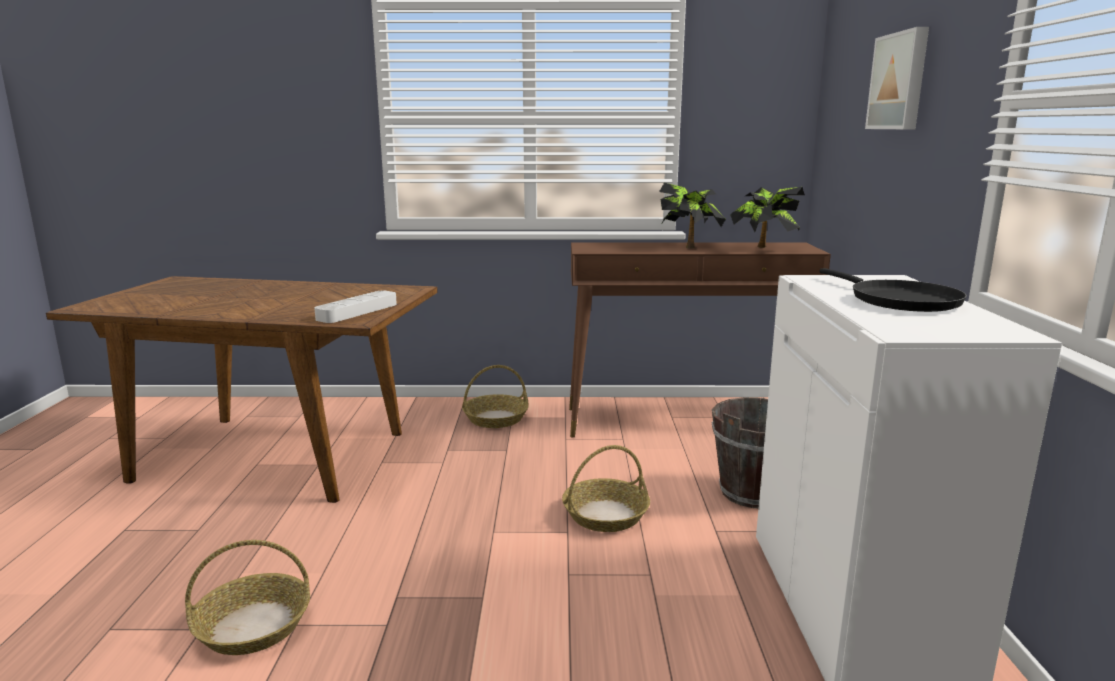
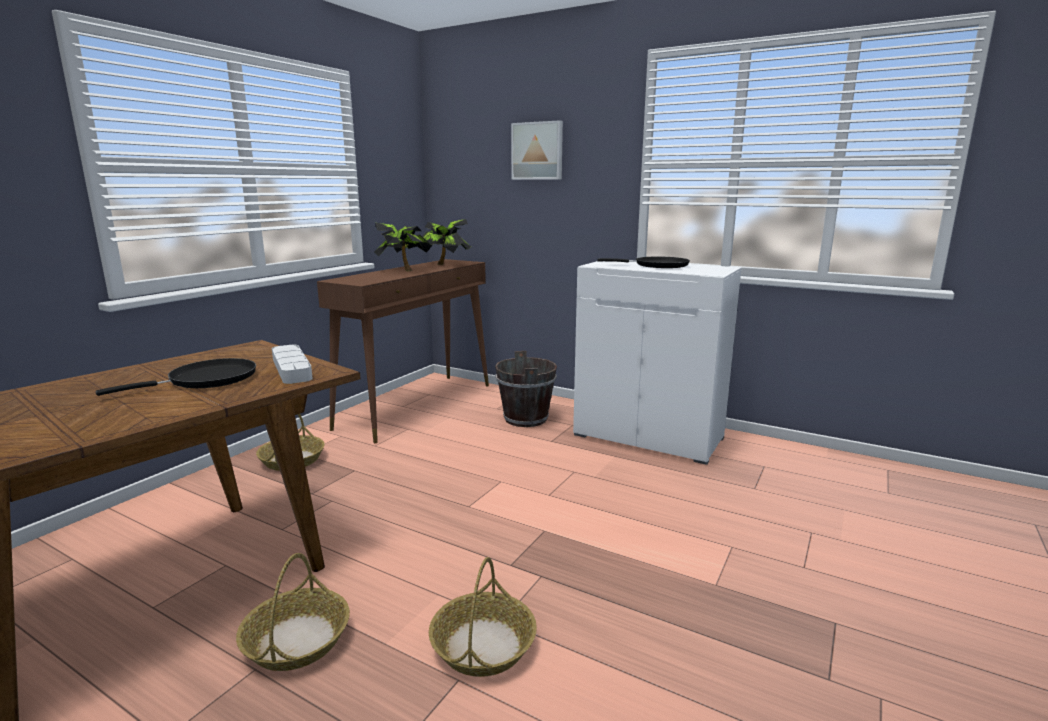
camera: 60 degrees left, 0 degrees up
basket [562,445,650,532] -> basket moved to [236,553,350,671]
none -> black frying pan [95,358,256,396]

